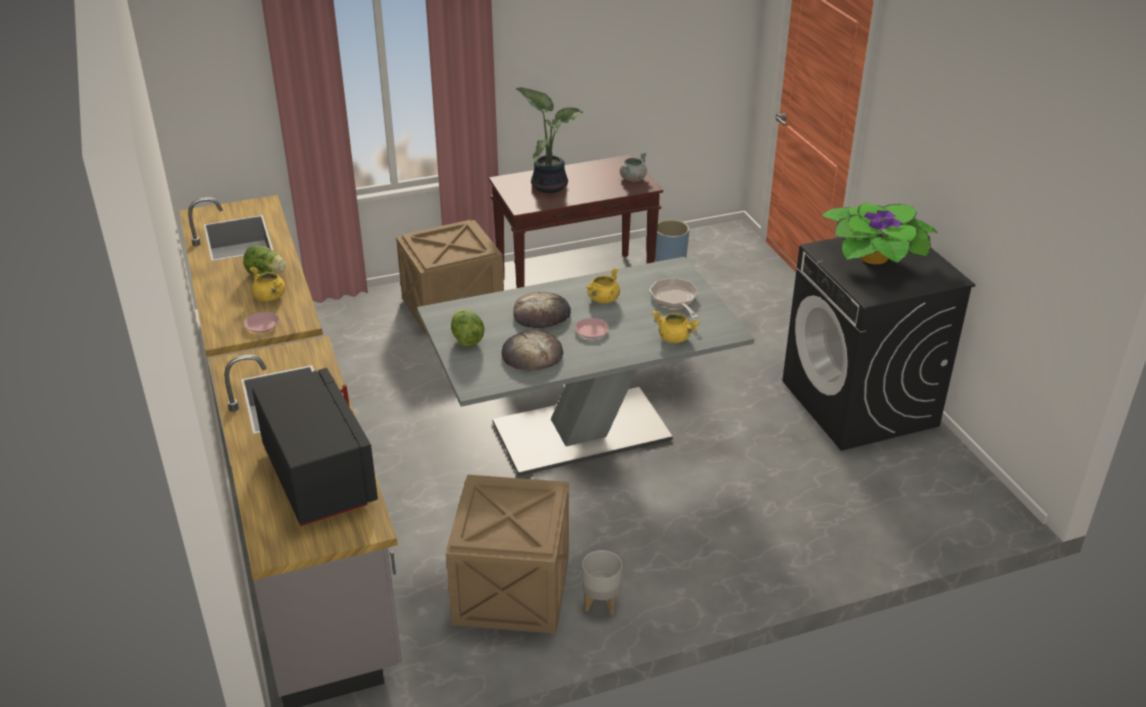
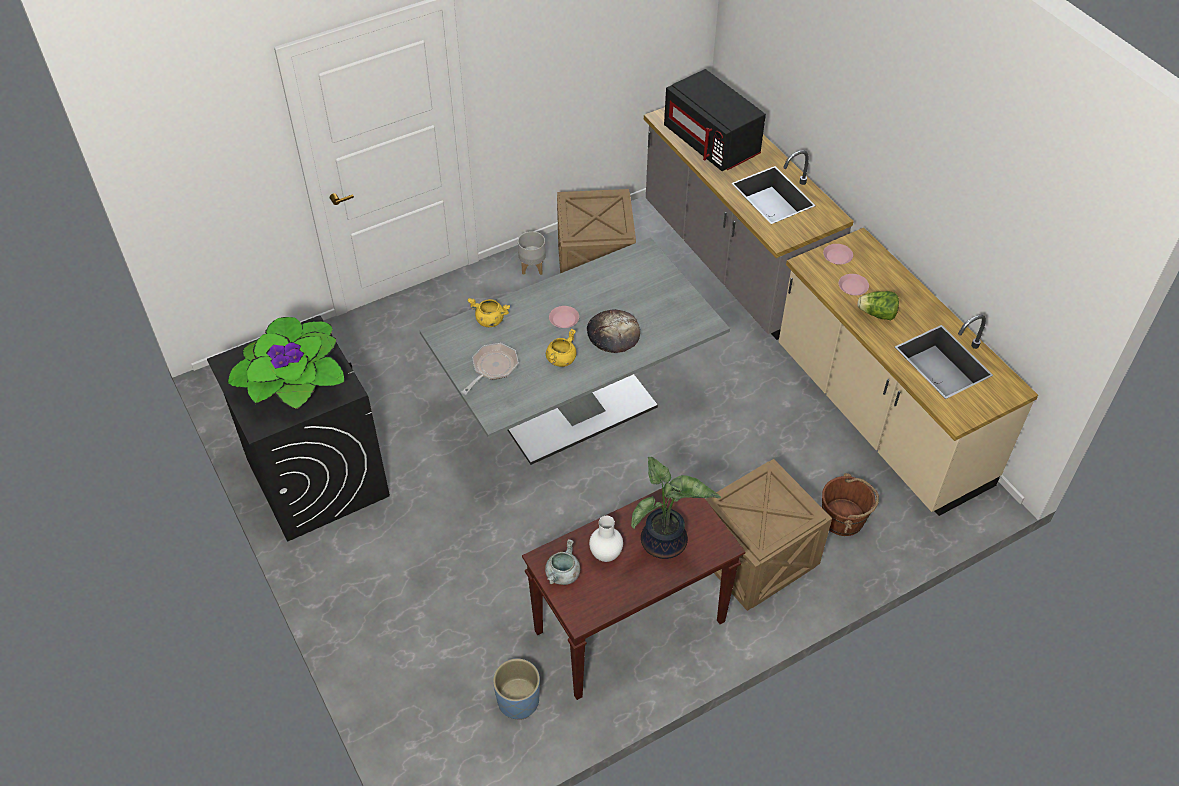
camera: 170 degrees right, 15 degrees up
yellow cooking pot [249,267,286,301] -> pink plate [839,274,869,295]
lettuce [451,310,485,347] -> none
bread [502,330,563,371] -> none
frying pan [649,278,699,319] -> frying pan turned 120 degrees counterclockwise [461,343,519,395]
none -> white vase [589,516,623,562]
none -> brown bucket [822,473,879,536]

